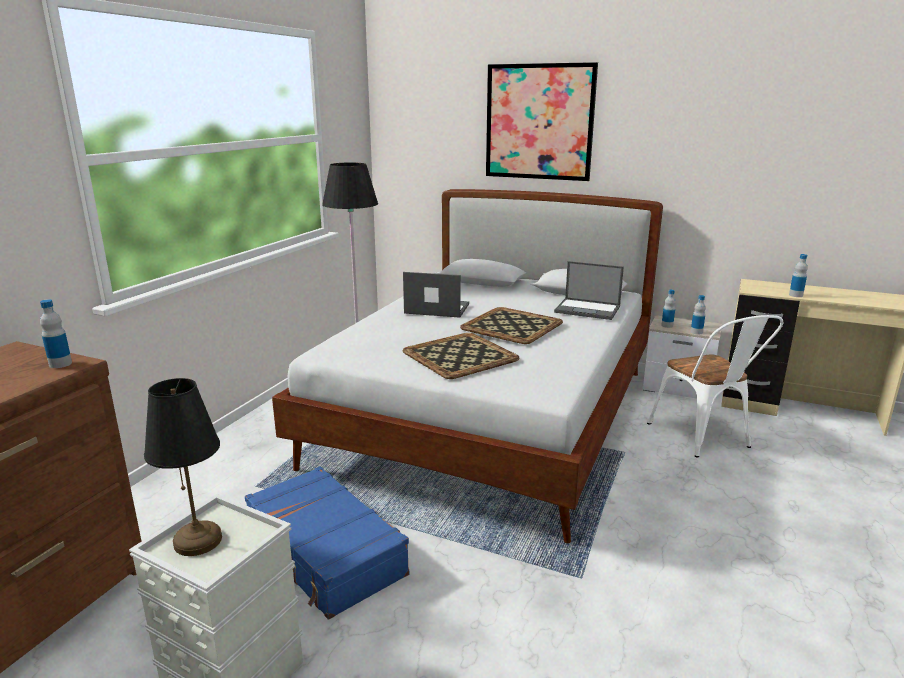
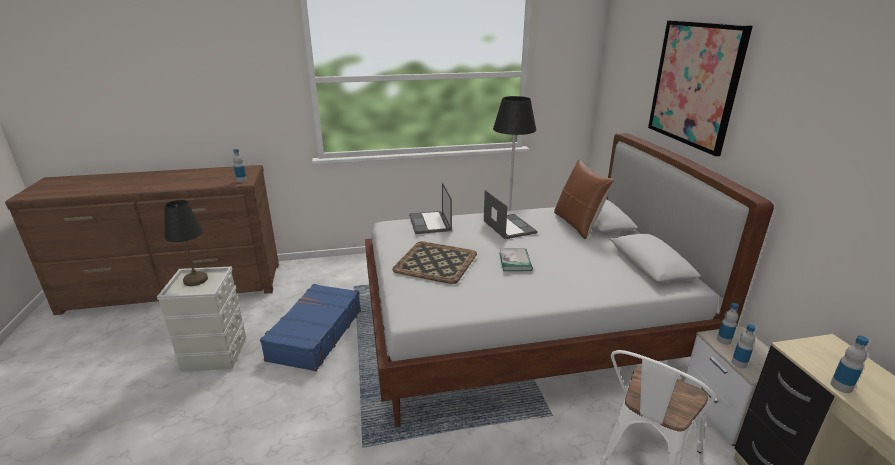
camera: 55 degrees right, 5 degrees up
tray [460,307,563,344] -> book [499,249,533,271]
laptop [554,261,624,320] -> laptop moved to [409,183,452,234]
none -> brown pillow [554,159,614,239]

